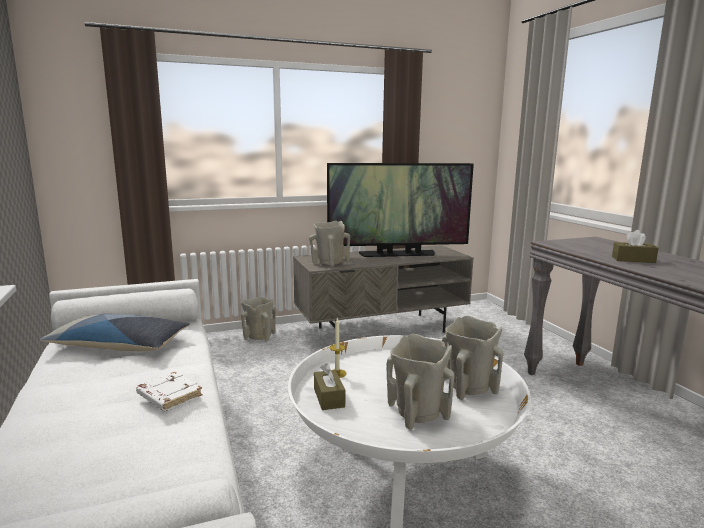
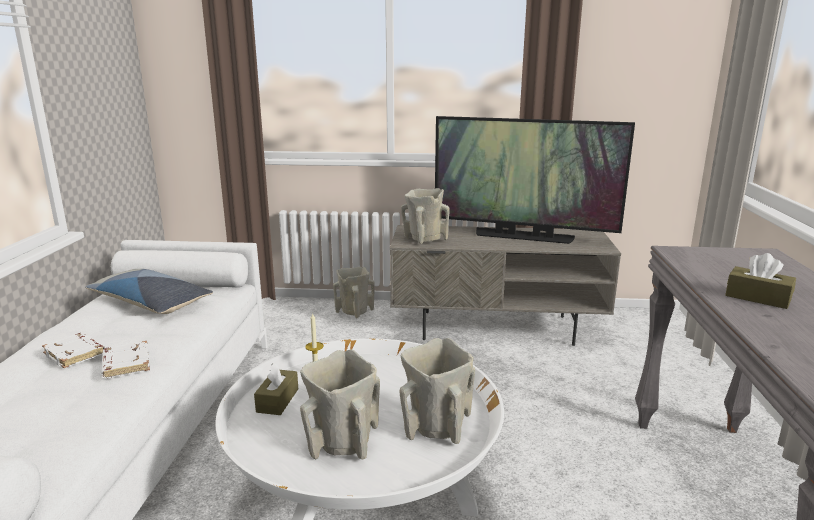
camera: 25 degrees right, 5 degrees up
none -> white book [42,333,105,368]

